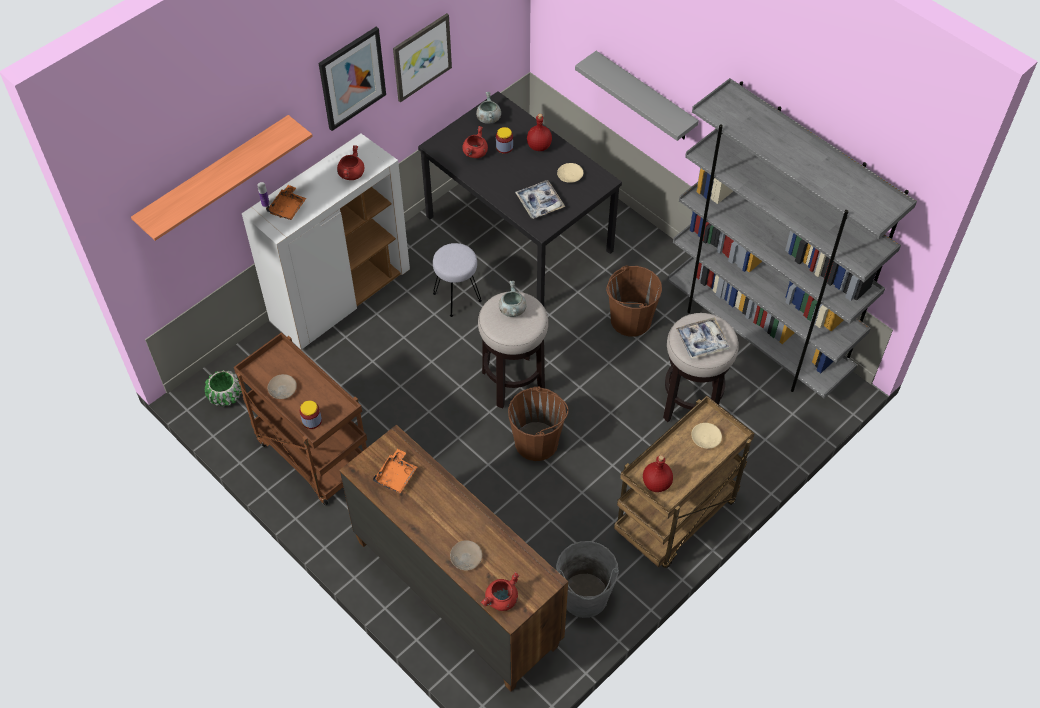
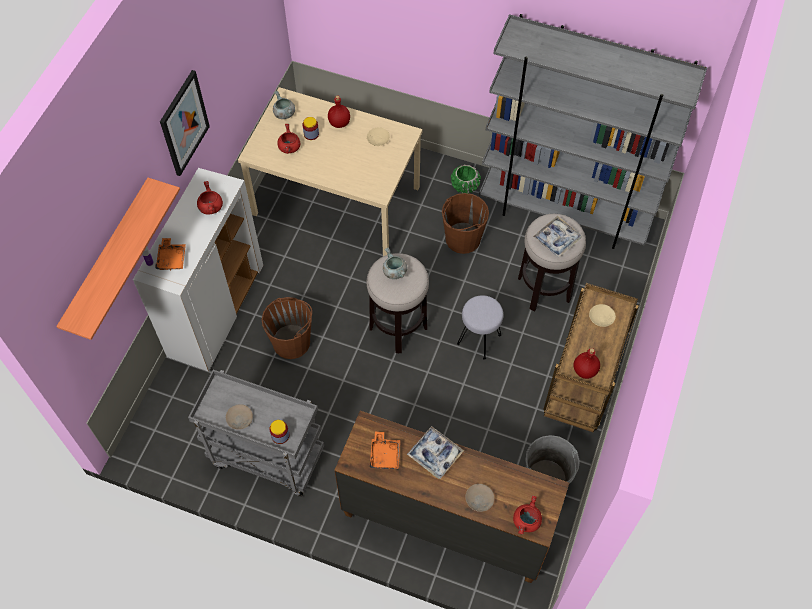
camera: 25 degrees left, 5 degrees up
green planter [204,370,242,407] -> green planter moved to [451,164,481,193]
brown cart [234,332,367,506] -> grey cart [188,370,324,497]
picture [393,13,452,102] -> none
black dining table [418,91,622,306] -> beige dining table [238,87,423,256]
grey stool [433,243,482,317] -> grey stool moved to [457,295,503,360]
brown bucket [508,386,569,461] -> brown bucket moved to [262,297,312,359]
tray [515,180,565,219] -> tray moved to [407,426,464,479]
grey shelf [575,51,699,141] -> none

